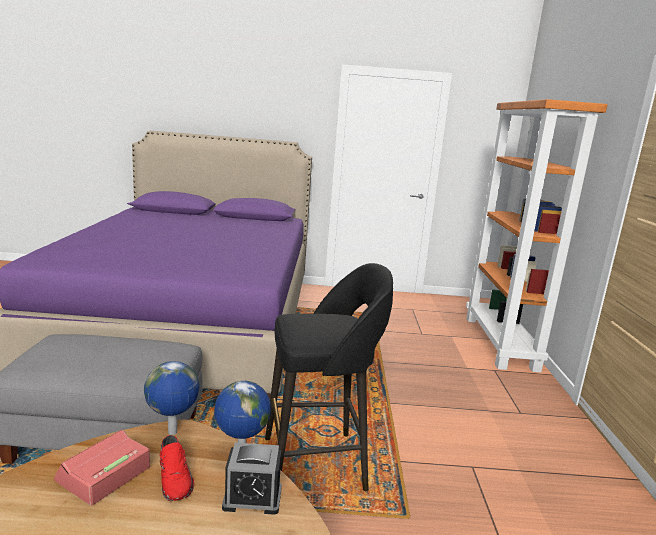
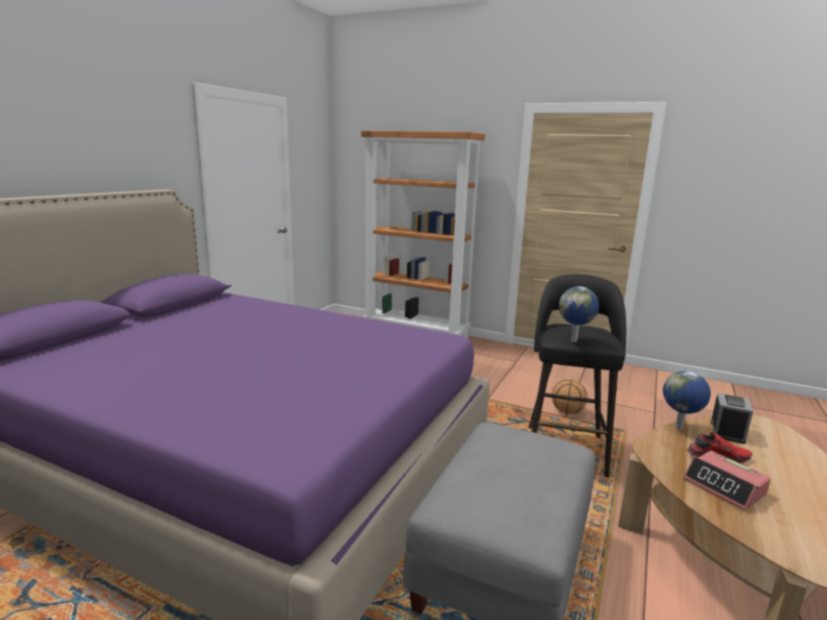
camera: 65 degrees left, 0 degrees up
globe [144,361,199,435] -> globe moved to [559,286,599,342]
none -> basketball [552,379,588,414]

